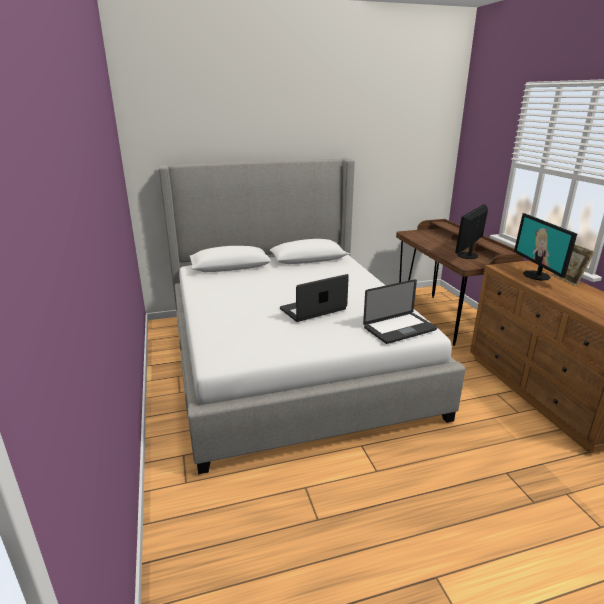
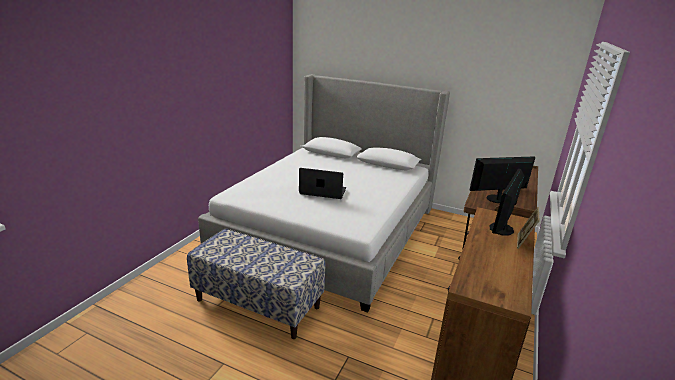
camera: 40 degrees right, 0 degrees up
laptop [363,279,437,344] -> none
none -> bench [187,229,325,339]

